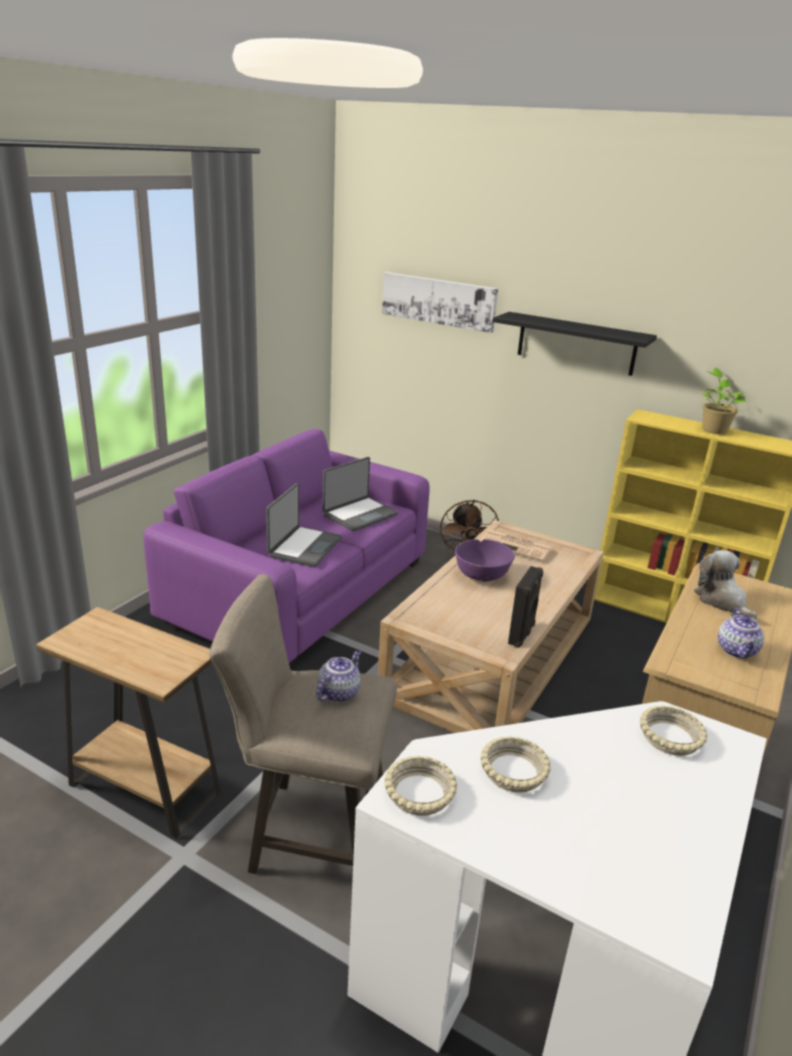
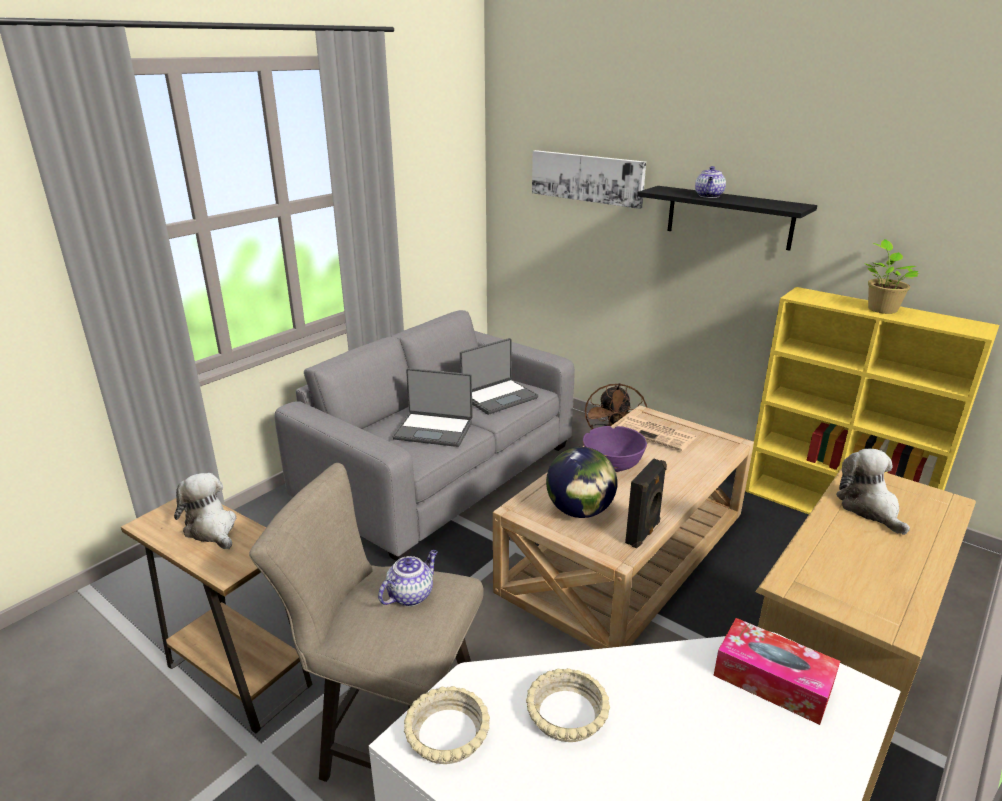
camera: 10 degrees right, 0 degrees up
purple sofa [143,429,430,666] -> grey sofa [275,310,575,561]
laptop [266,483,342,567] -> laptop turned 75 degrees clockwise [393,368,473,447]
beige bowl [640,705,708,756] -> tissue box [713,618,840,725]
teapot [718,608,764,659] -> teapot moved to [695,166,726,198]
none -> plush toy [174,473,236,549]
none -> globe [546,447,617,518]

